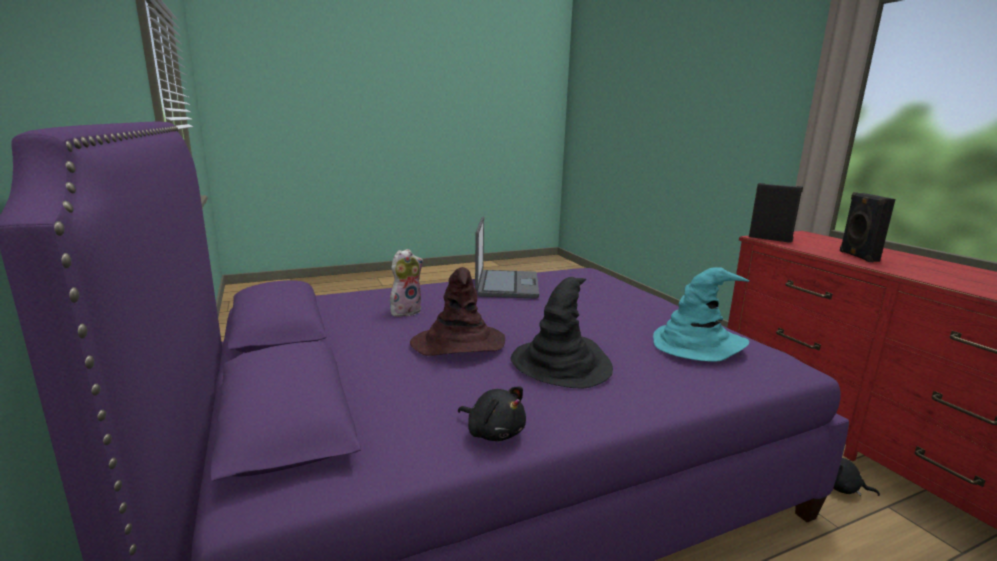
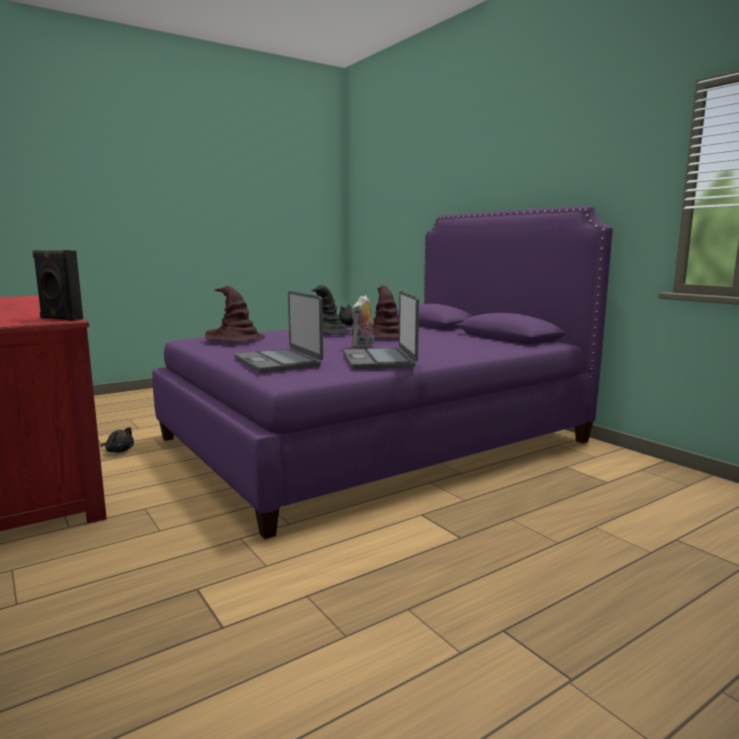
camera: 170 degrees right, 5 degrees down
plush toy [390,249,424,317] -> plush toy moved to [351,295,374,348]
turquoise hat [653,267,749,362] -> brown hat [205,286,266,341]
black speaker [840,192,895,262] -> none
none -> laptop [234,291,323,373]

